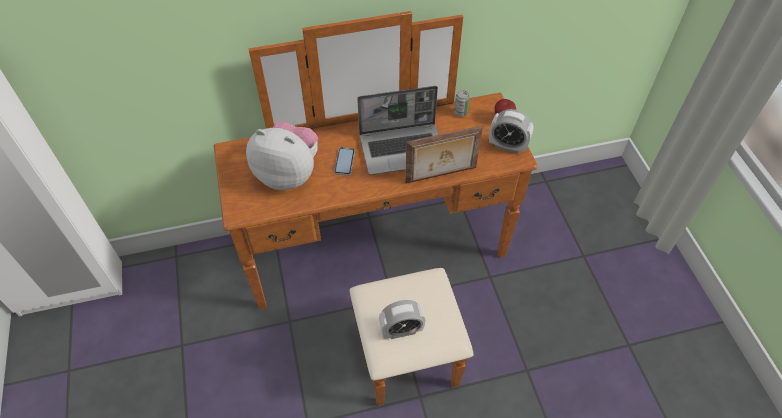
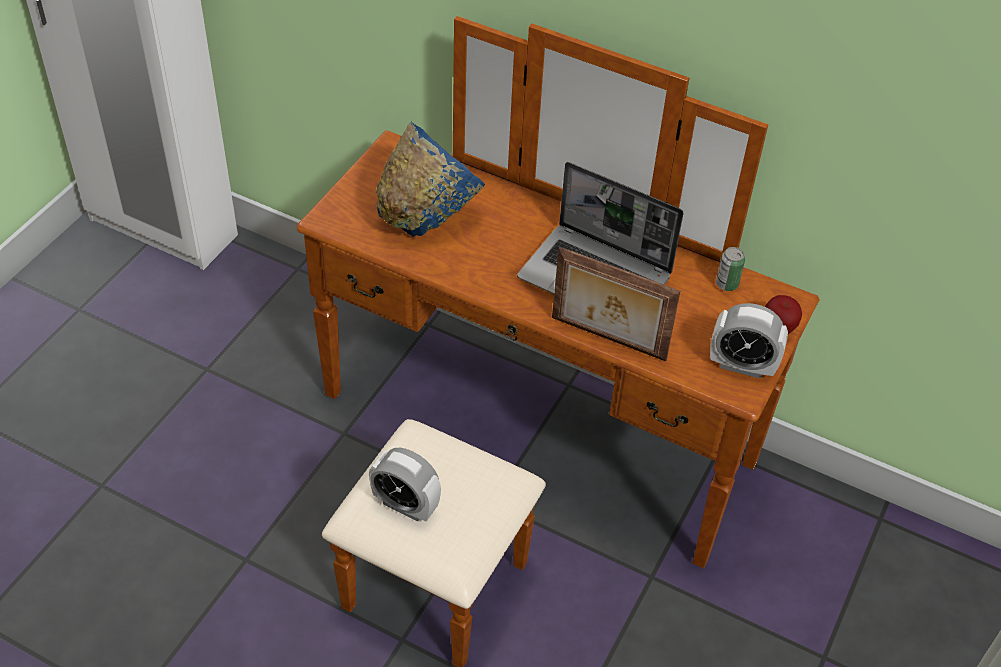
camera: 40 degrees right, 5 degrees down
plush toy [246,122,318,190] -> blue bowl [376,122,485,236]
phone [334,147,355,175] -> none
alarm clock [489,109,533,154] -> alarm clock turned 45 degrees counterclockwise [710,303,788,379]

